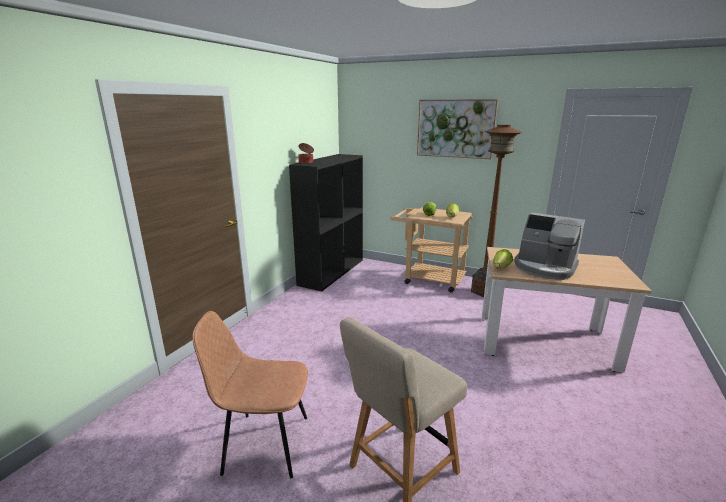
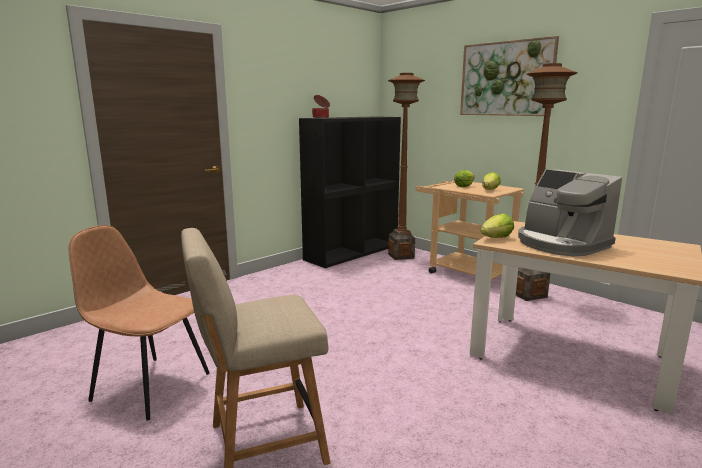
camera: 20 degrees right, 5 degrees down
none -> brown floor lamp [388,73,425,260]

